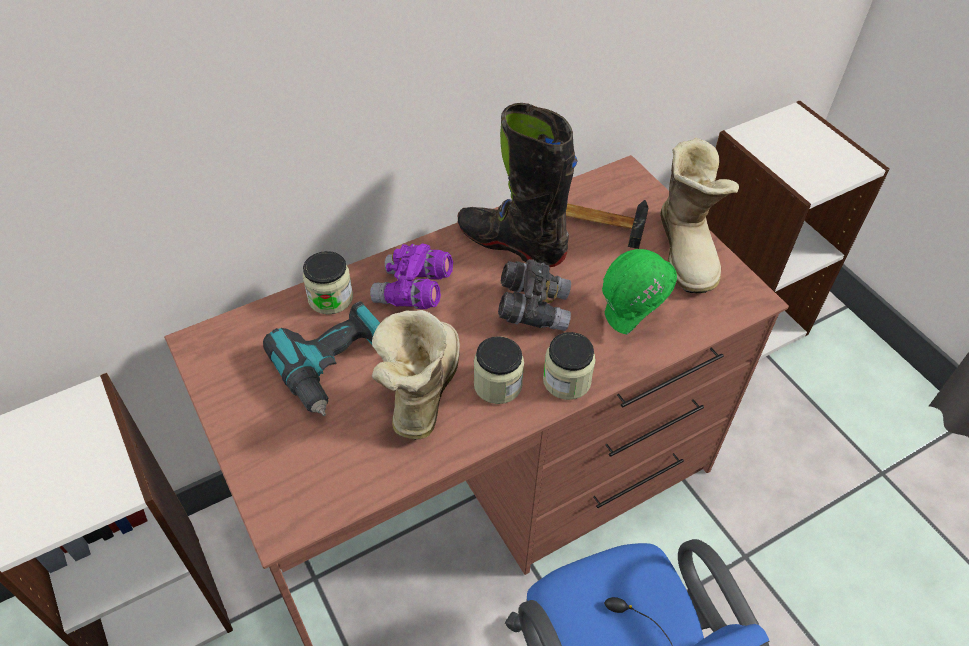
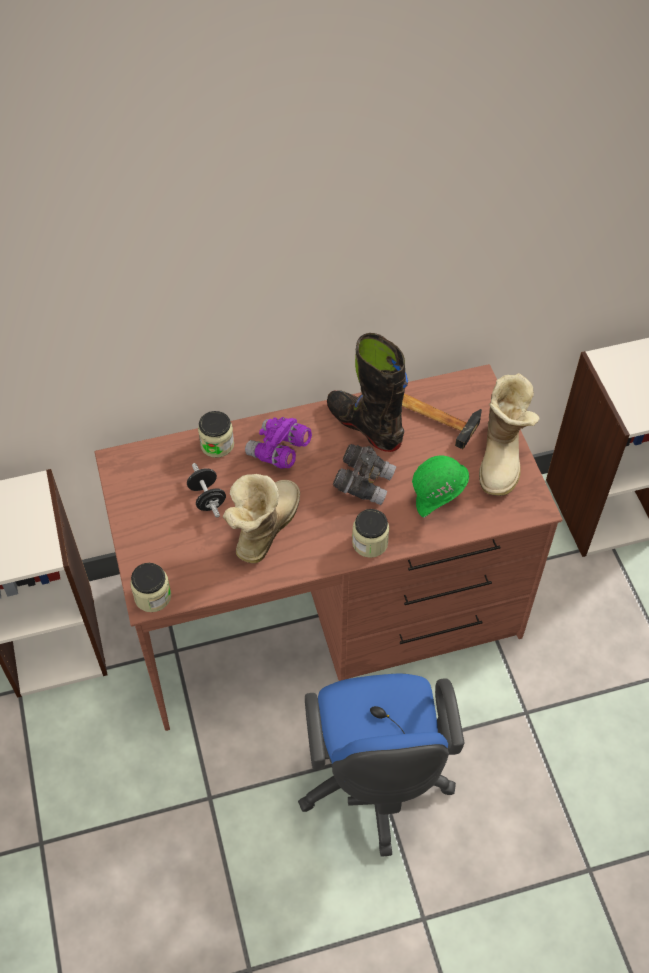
camera: 15 degrees right, 5 degrees up
power drill [263,301,380,416] -> black dumbbell [187,463,226,518]
jar [474,336,524,404] -> jar moved to [130,563,171,612]

